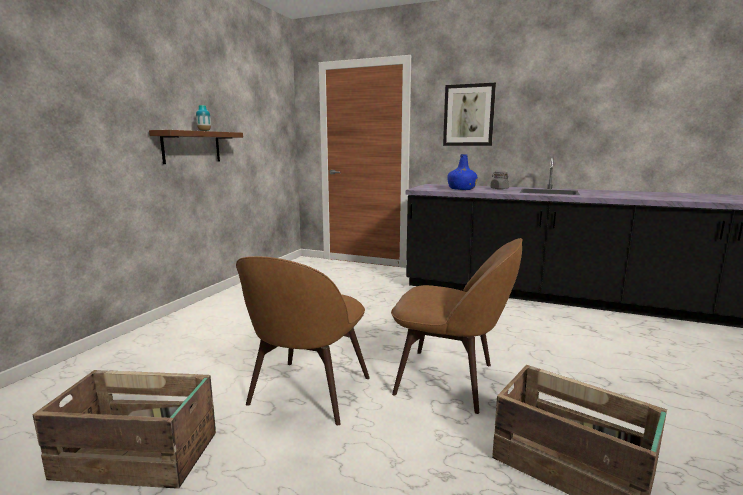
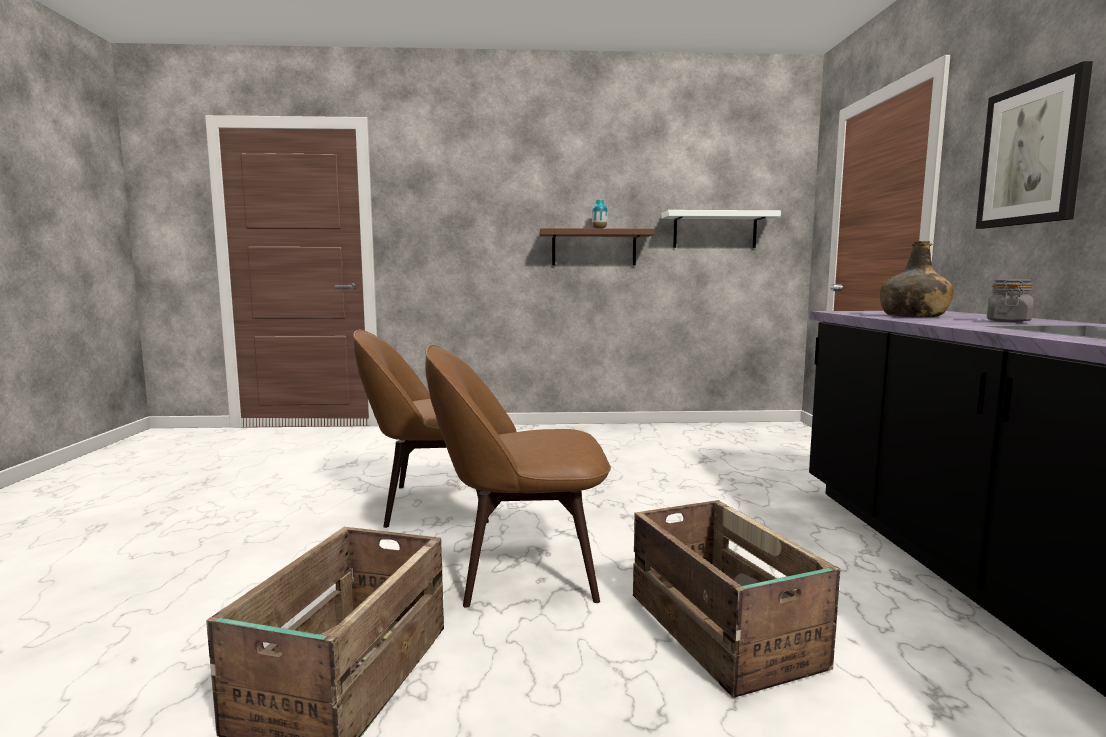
camera: 65 degrees right, 5 degrees down
crate [33,370,216,489] -> crate moved to [633,500,841,698]
brown chair [391,238,523,414] -> brown chair turned 90 degrees clockwise [425,345,611,608]
blue bottle [447,154,478,190] -> green bottle [880,241,954,317]
none -> white shelf [661,210,781,248]

